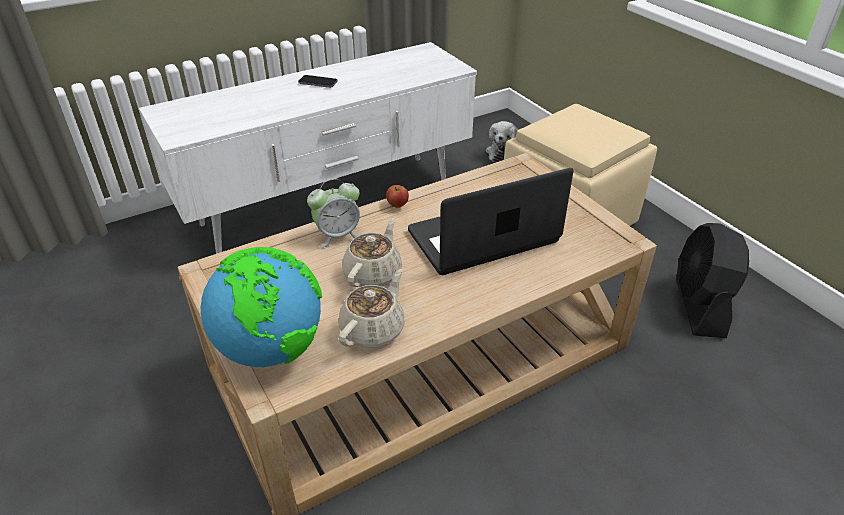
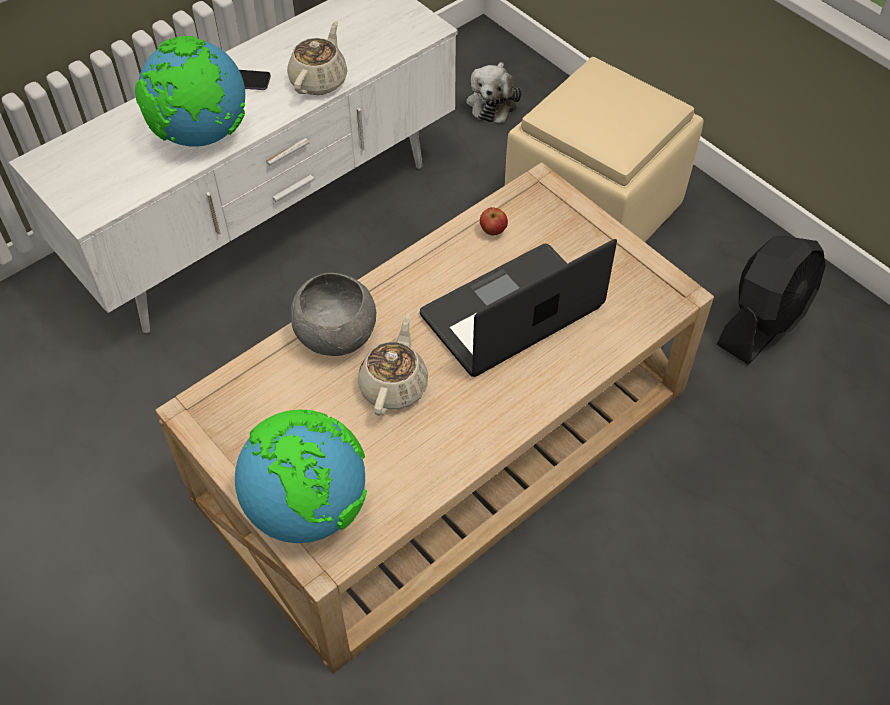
camera: 10 degrees left, 15 degrees up
alarm clock [307,178,360,247] -> grey bowl [291,273,376,356]
beige teapot [338,269,404,348] -> beige teapot moved to [287,21,348,95]
apple [386,185,409,208] -> apple moved to [480,207,508,236]
black fan [676,223,749,338] -> black fan turned 135 degrees counterclockwise [717,236,826,365]
none -> globe [135,36,245,147]

